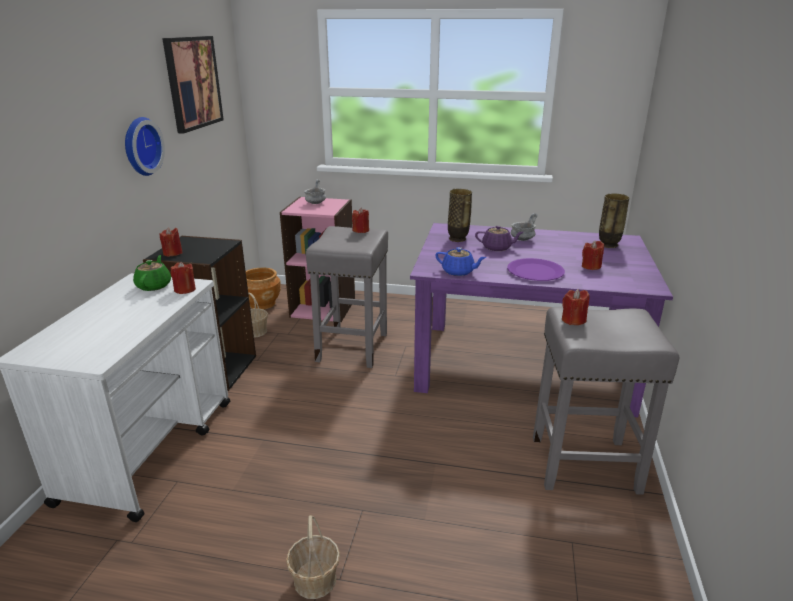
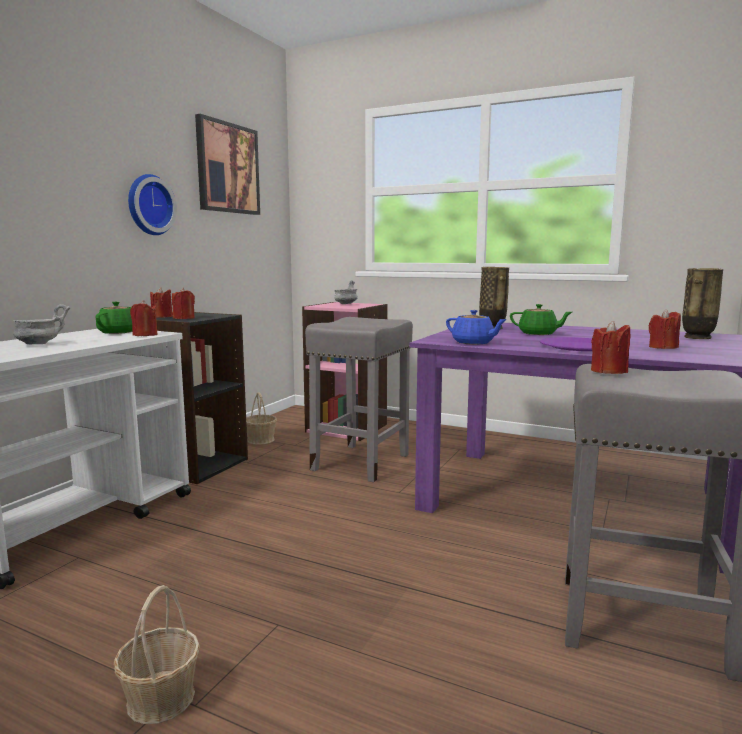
camera: 15 degrees right, 15 degrees down
brown planter [246,267,281,309] -> none
red candle [352,208,369,233] -> red candle moved to [172,288,195,319]
purple teapot [475,225,523,251] -> green teapot [510,304,572,335]
grey bowl [511,213,538,241] -> grey bowl moved to [13,304,70,344]

